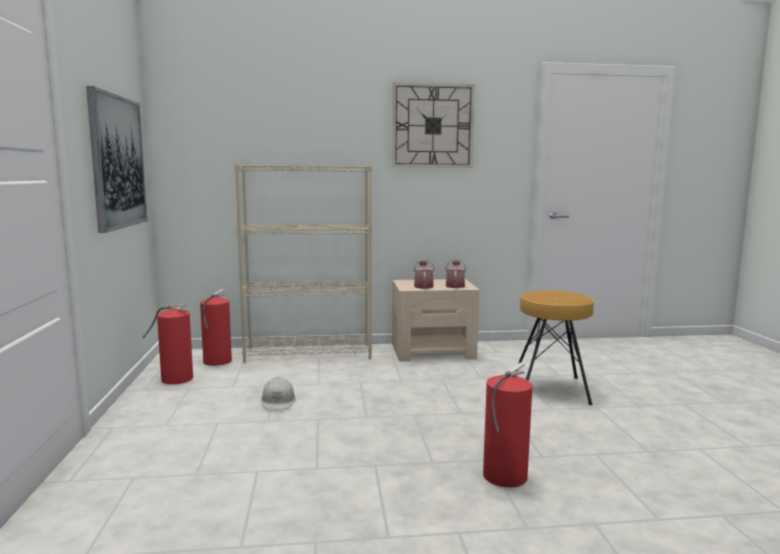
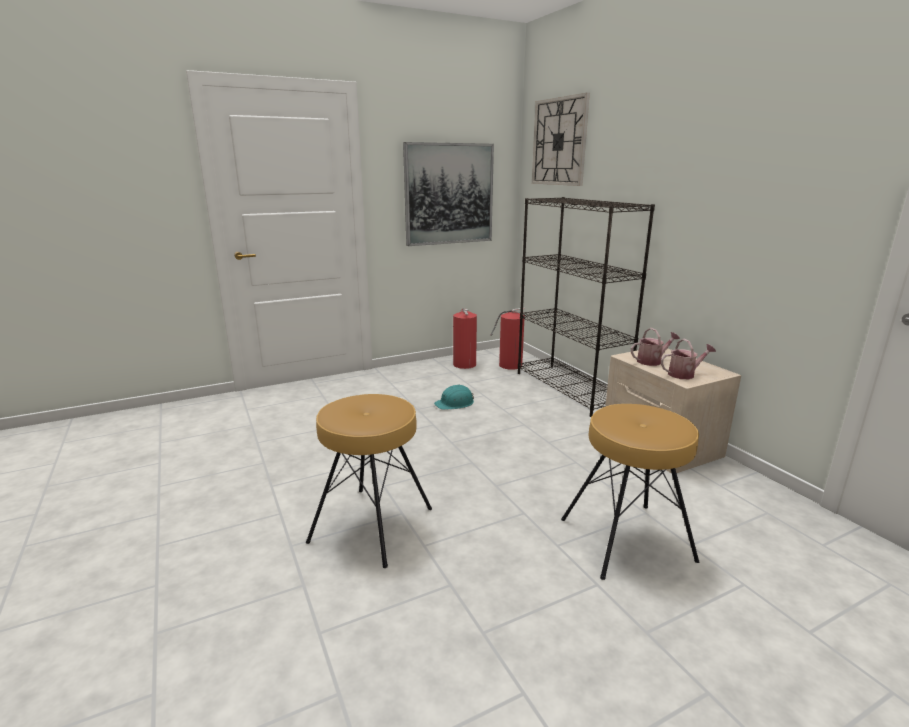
camera: 70 degrees right, 10 degrees up
beige bookcase [235,165,372,363] -> black bookcase [518,197,655,417]
white hard hat [261,377,296,410] -> turquoise hard hat [434,385,474,410]
wall clock [392,82,475,168] -> wall clock moved to [532,93,590,186]
fire extinguisher [483,363,532,487] -> brown stool [306,394,432,568]

